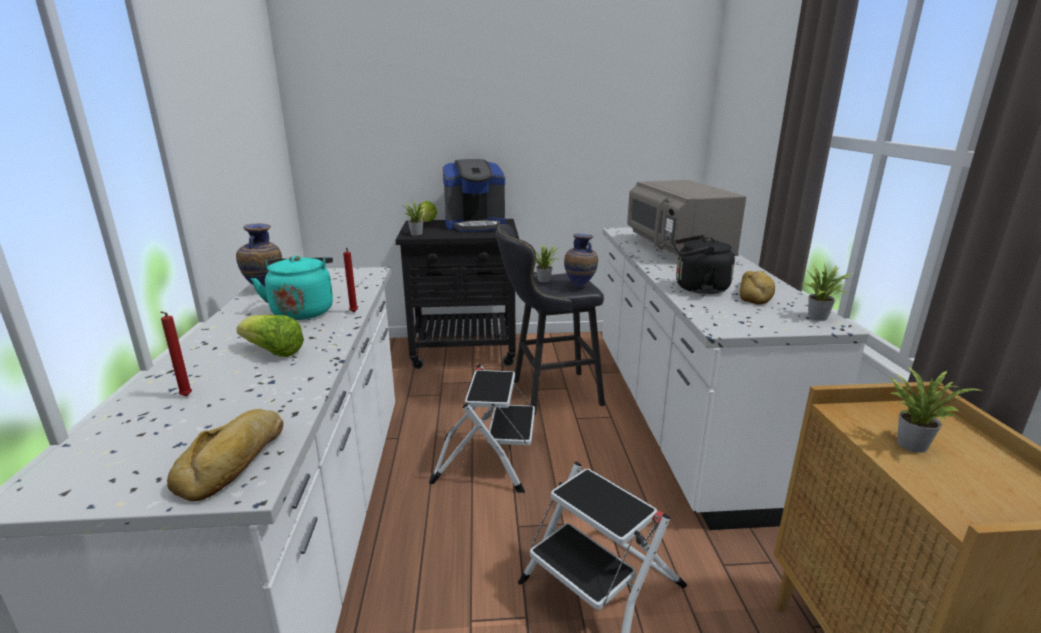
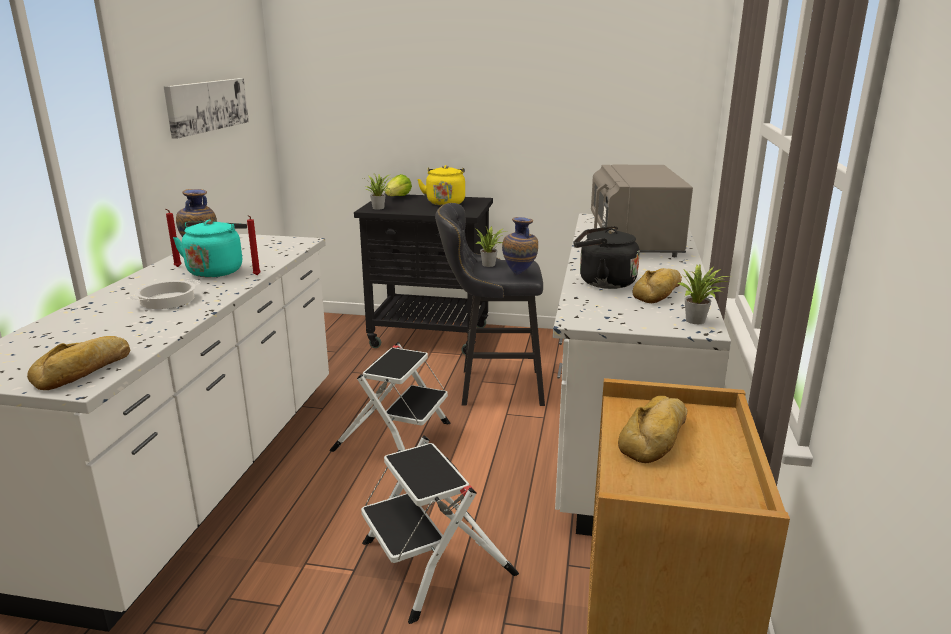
camera: 15 degrees right, 0 degrees up
red candle [160,311,192,396] -> red candle moved to [166,209,182,267]
lettuce [236,315,304,357] -> cooking pot [130,280,201,309]
coffee machine [443,159,506,232] -> yellow kettle [417,165,465,206]
potted plant [889,366,980,453] -> bread [618,396,687,463]
none -> picture [164,78,249,139]

